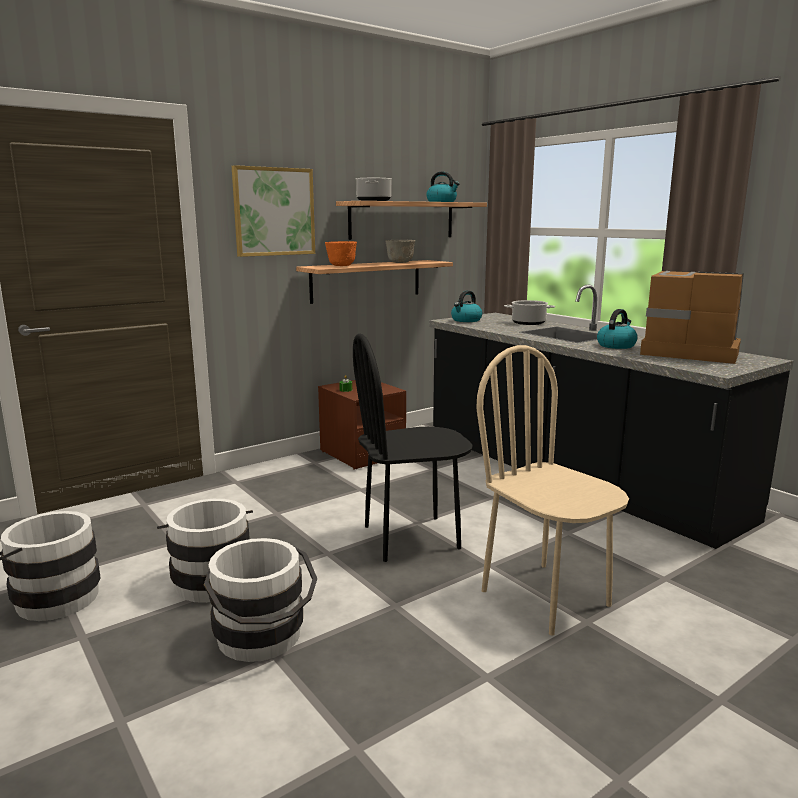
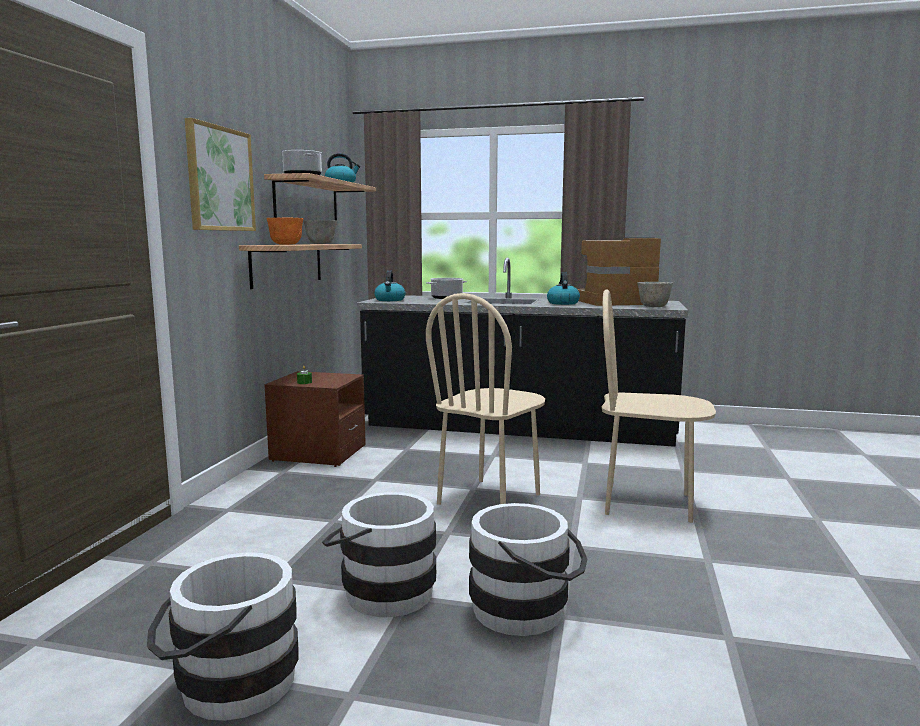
camera: 40 degrees left, 5 degrees down
black chair [353,333,473,562] -> beige chair [426,293,545,505]
none -> grey bowl [637,282,673,307]

